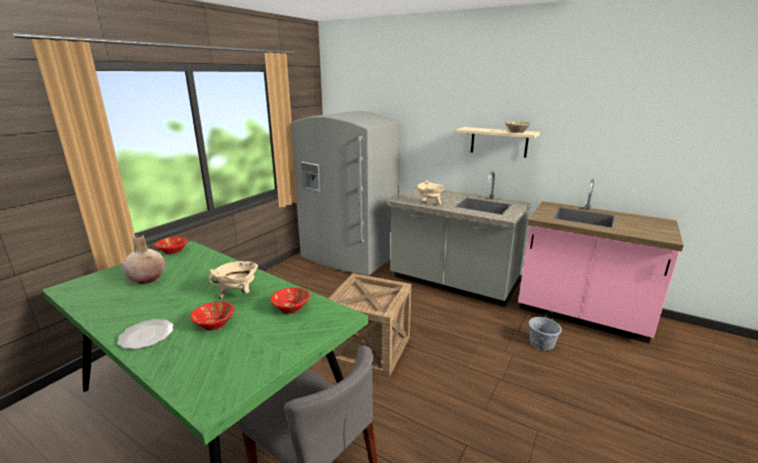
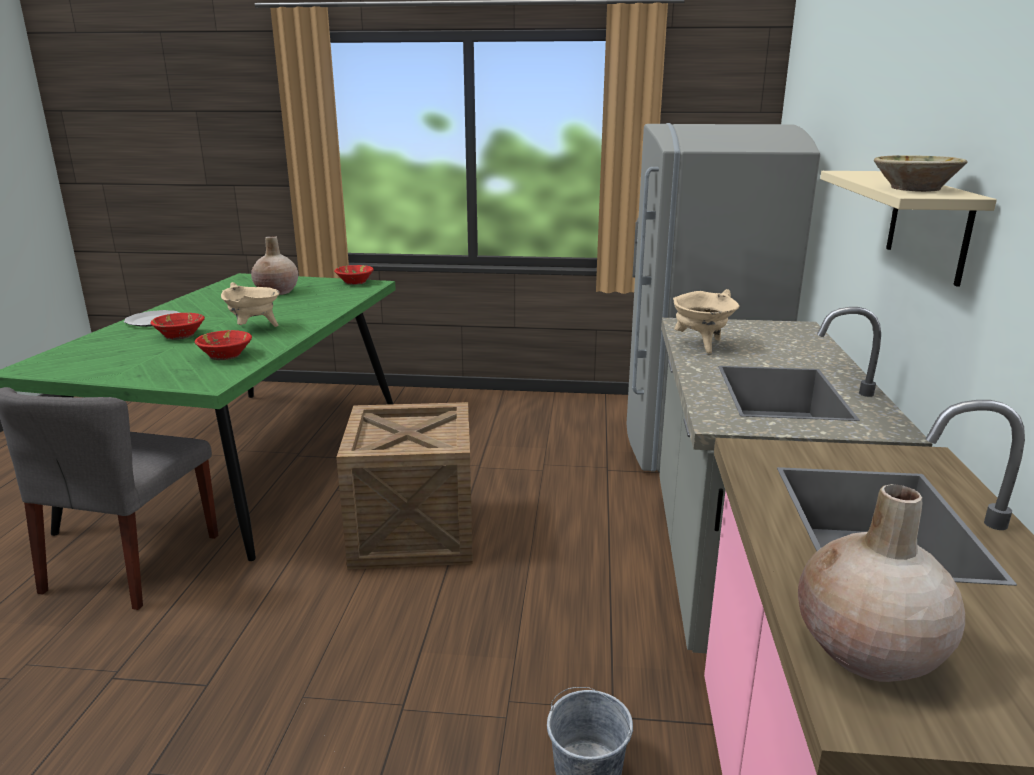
camera: 65 degrees right, 0 degrees up
none -> beige vase [798,484,965,682]

